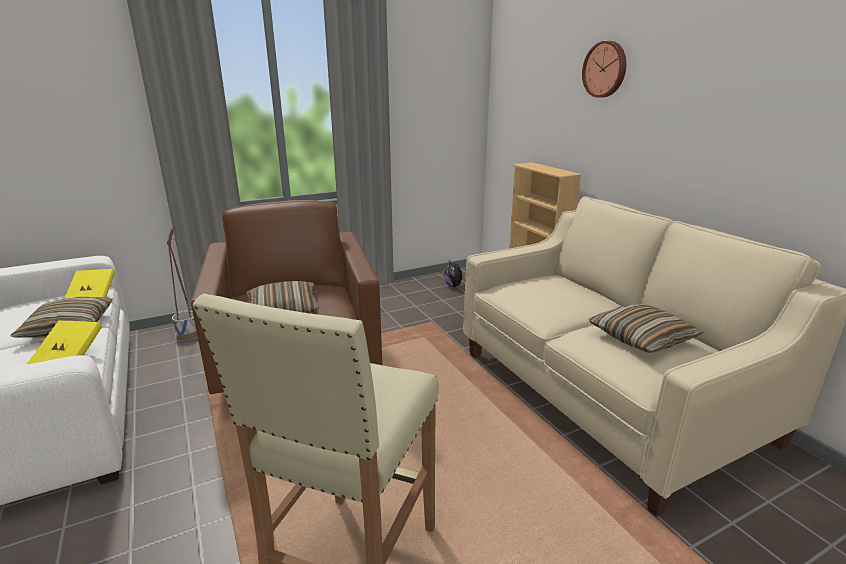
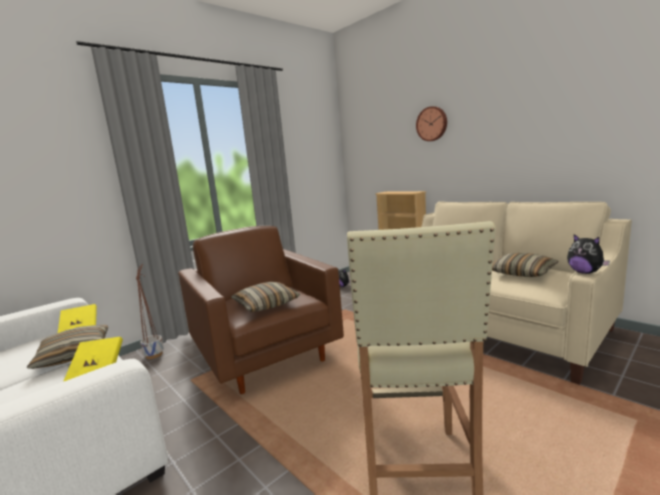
camera: 15 degrees left, 10 degrees down
none -> plush toy [567,234,610,274]

